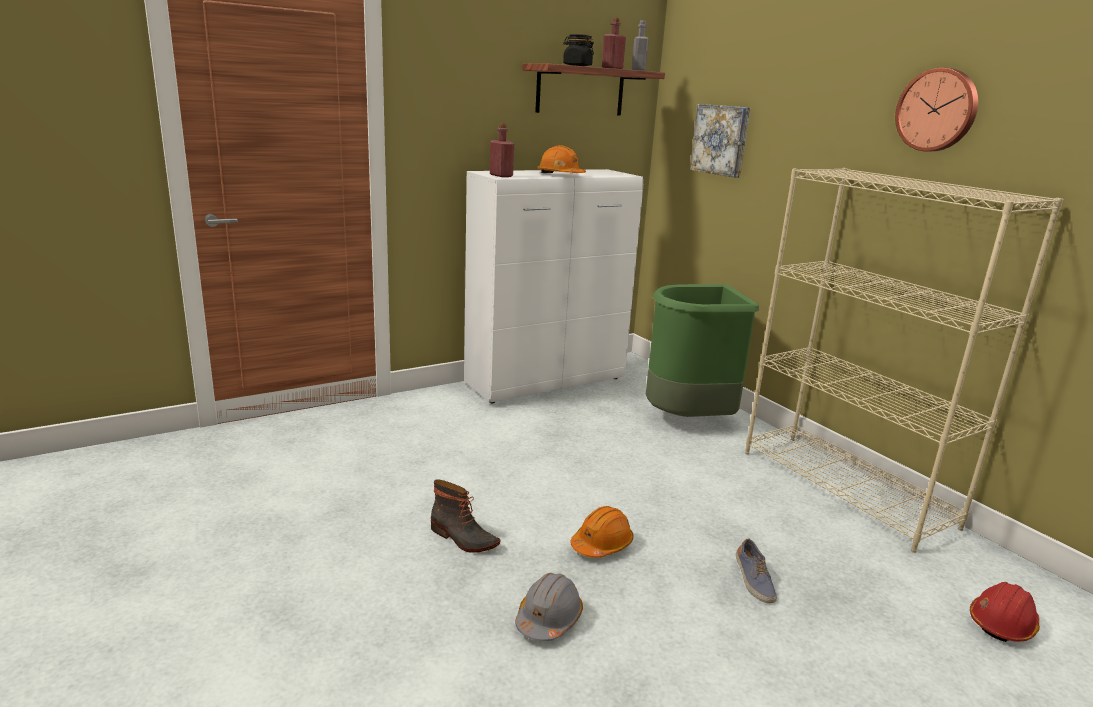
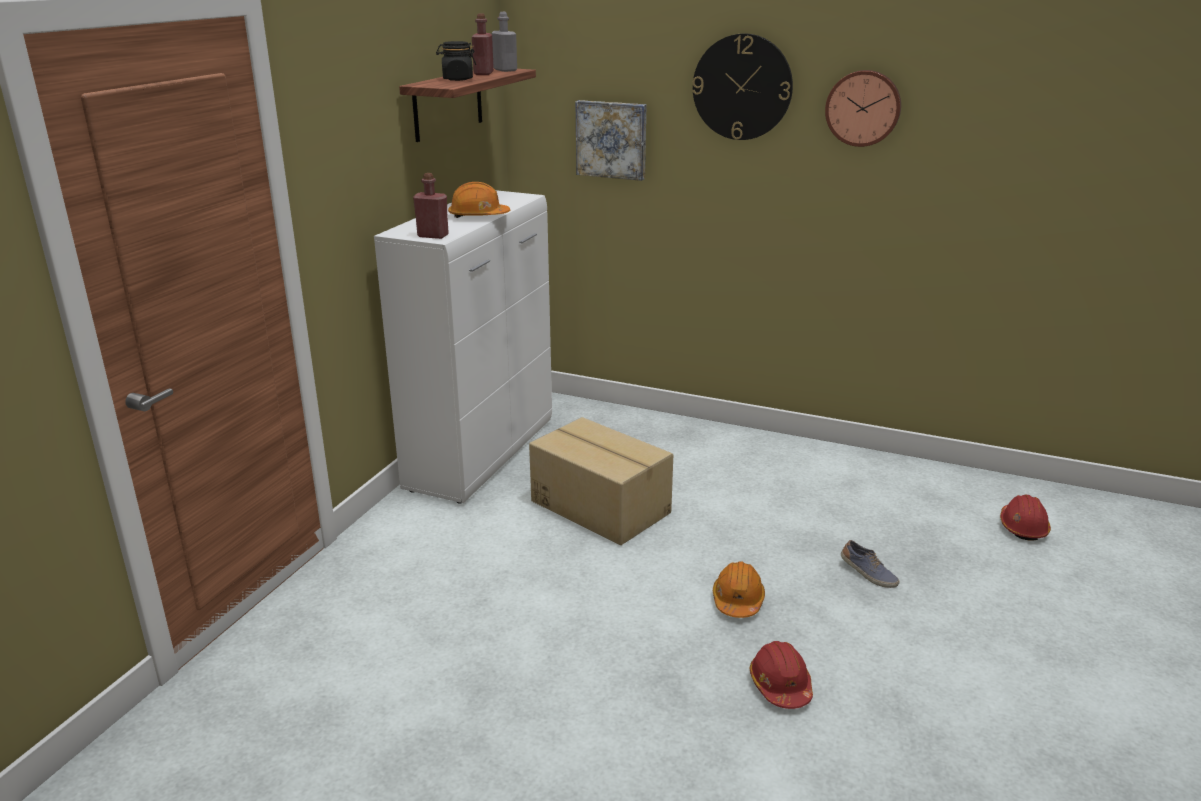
camera: 35 degrees left, 5 degrees up
boot [431,479,501,553] -> none
grey hard hat [515,573,583,641] -> red hard hat [750,641,813,709]
green trash can [646,284,759,417] -> none
beige bookcase [745,168,1063,553] -> none
none -> cardboard box [529,417,673,545]
none -> wall clock [692,33,793,140]

